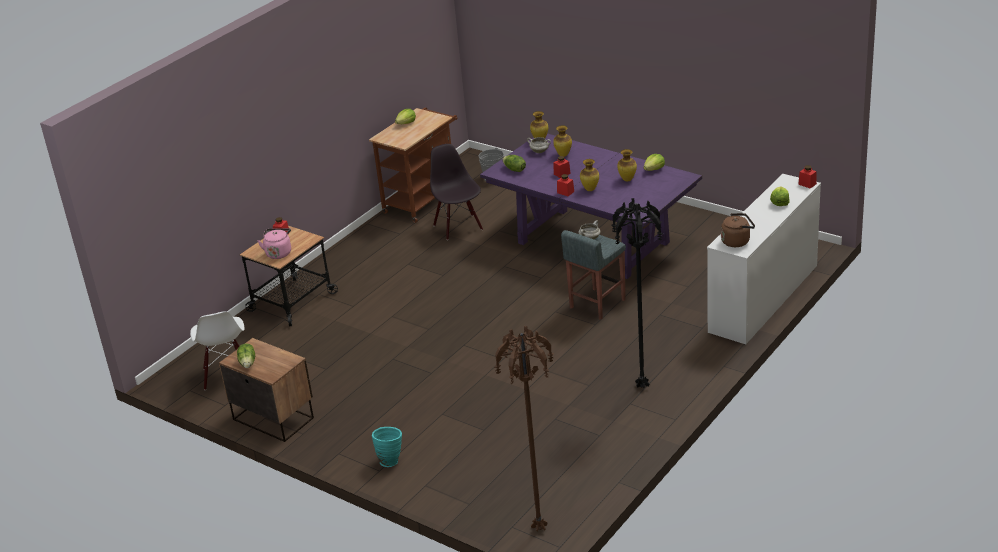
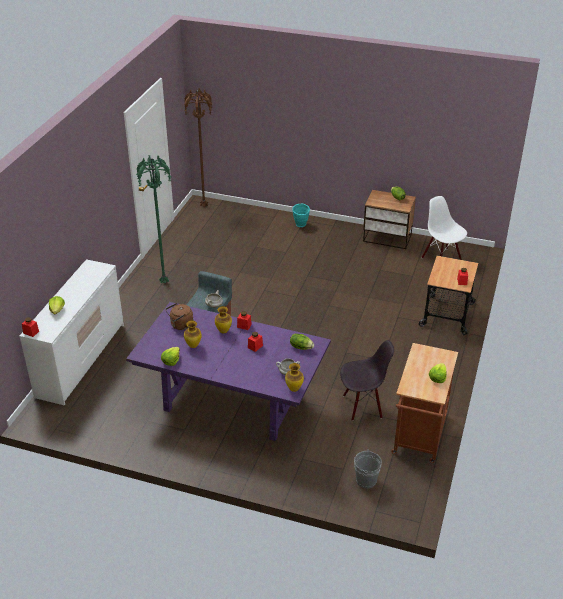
camera: 160 degrees right, 5 degrees up
pink kettle [257,228,291,259] -> none
black chair [430,144,483,240] -> black chair turned 60 degrees counterclockwise [340,340,394,421]
vase [553,125,572,157] -> none
black floor lamp [611,198,663,388] -> green floor lamp [136,155,172,284]
brown kettle [721,213,755,247] -> brown kettle moved to [165,303,193,330]

